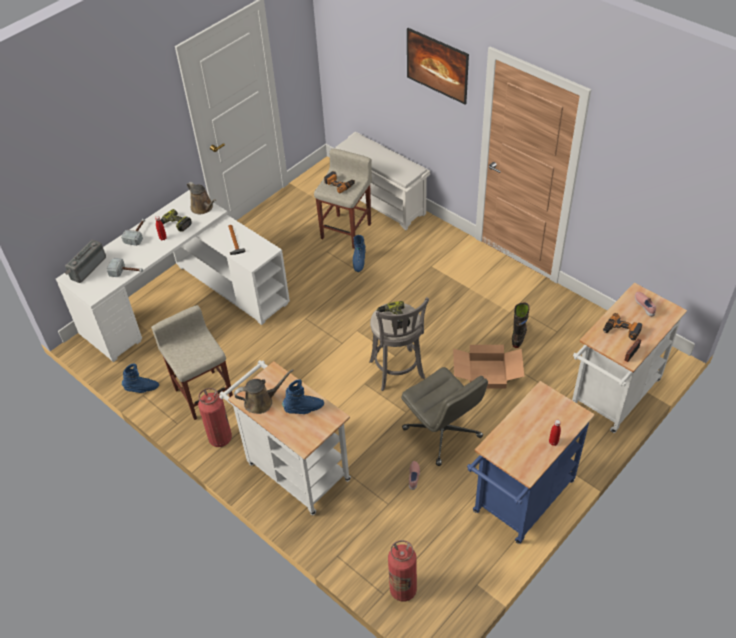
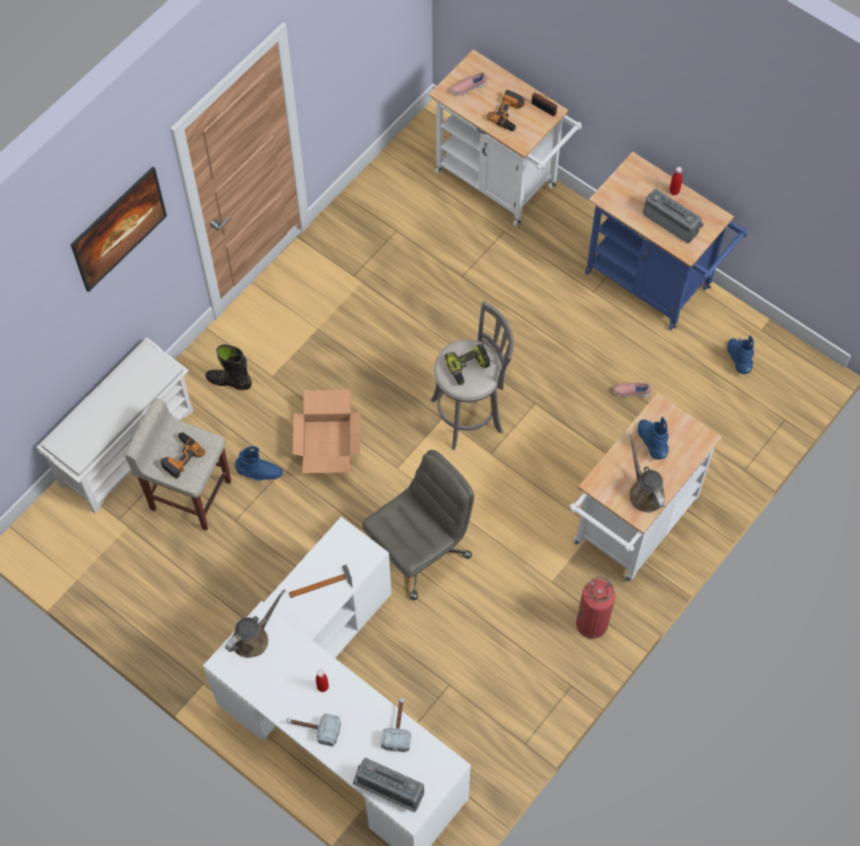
camera: 95 degrees left, 15 degrees up
blue boot [122,364,159,393] -> blue boot moved to [727,335,754,374]
beige stool [152,305,233,420] -> none
power drill [161,209,192,232] -> none
fire extinguisher [388,540,417,601] -> none
grey office chair [401,367,488,466] -> grey office chair moved to [362,450,474,600]
cardboard box [453,345,524,388] -> cardboard box moved to [293,390,360,473]
black boot [512,303,530,348] -> black boot moved to [205,344,252,390]
none -> radio [643,189,704,243]

